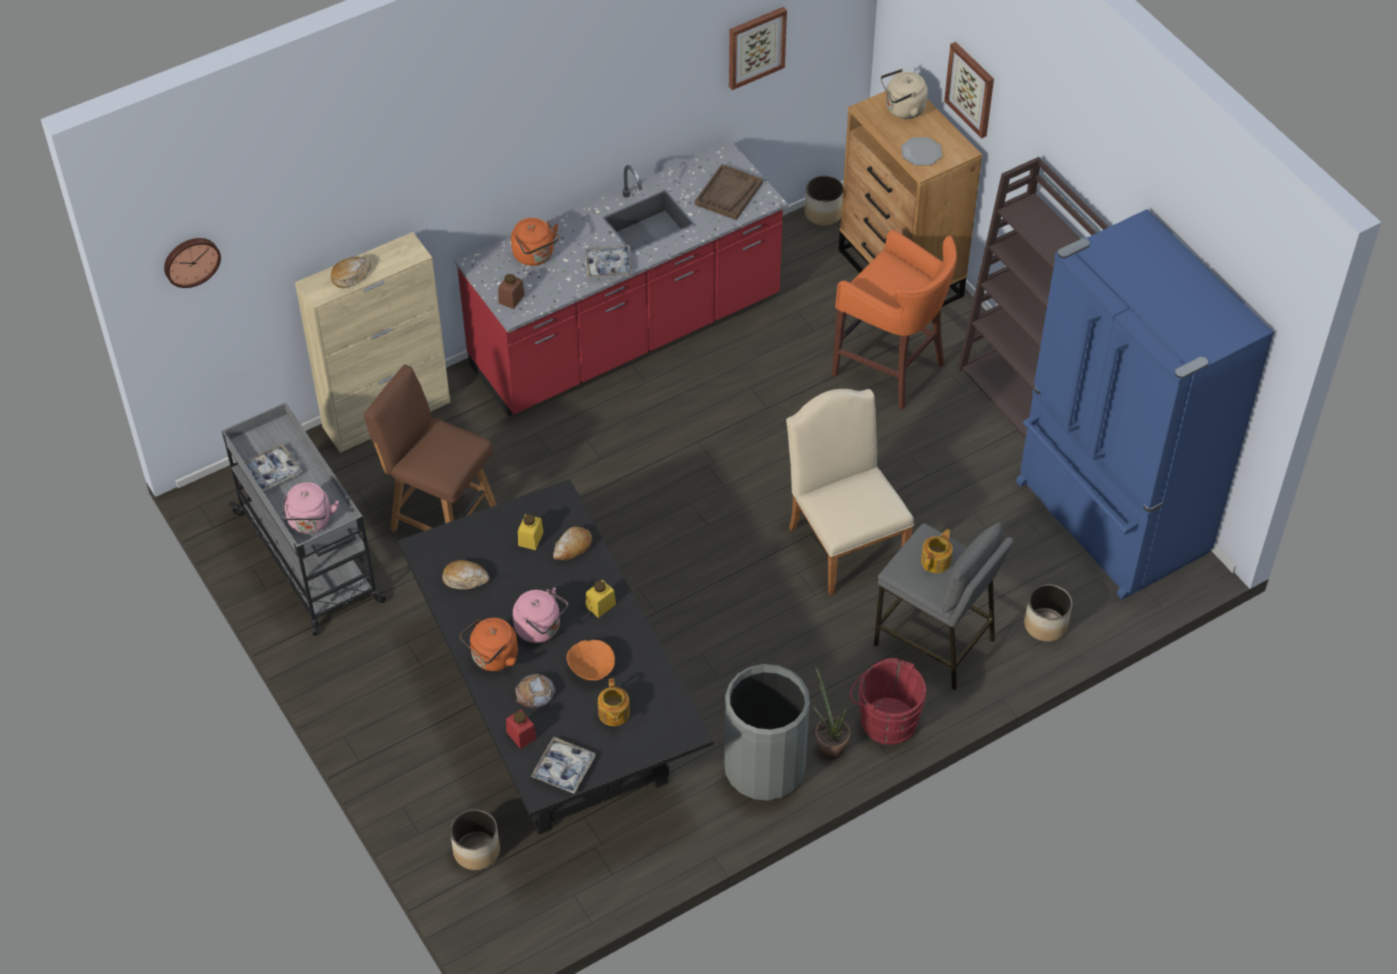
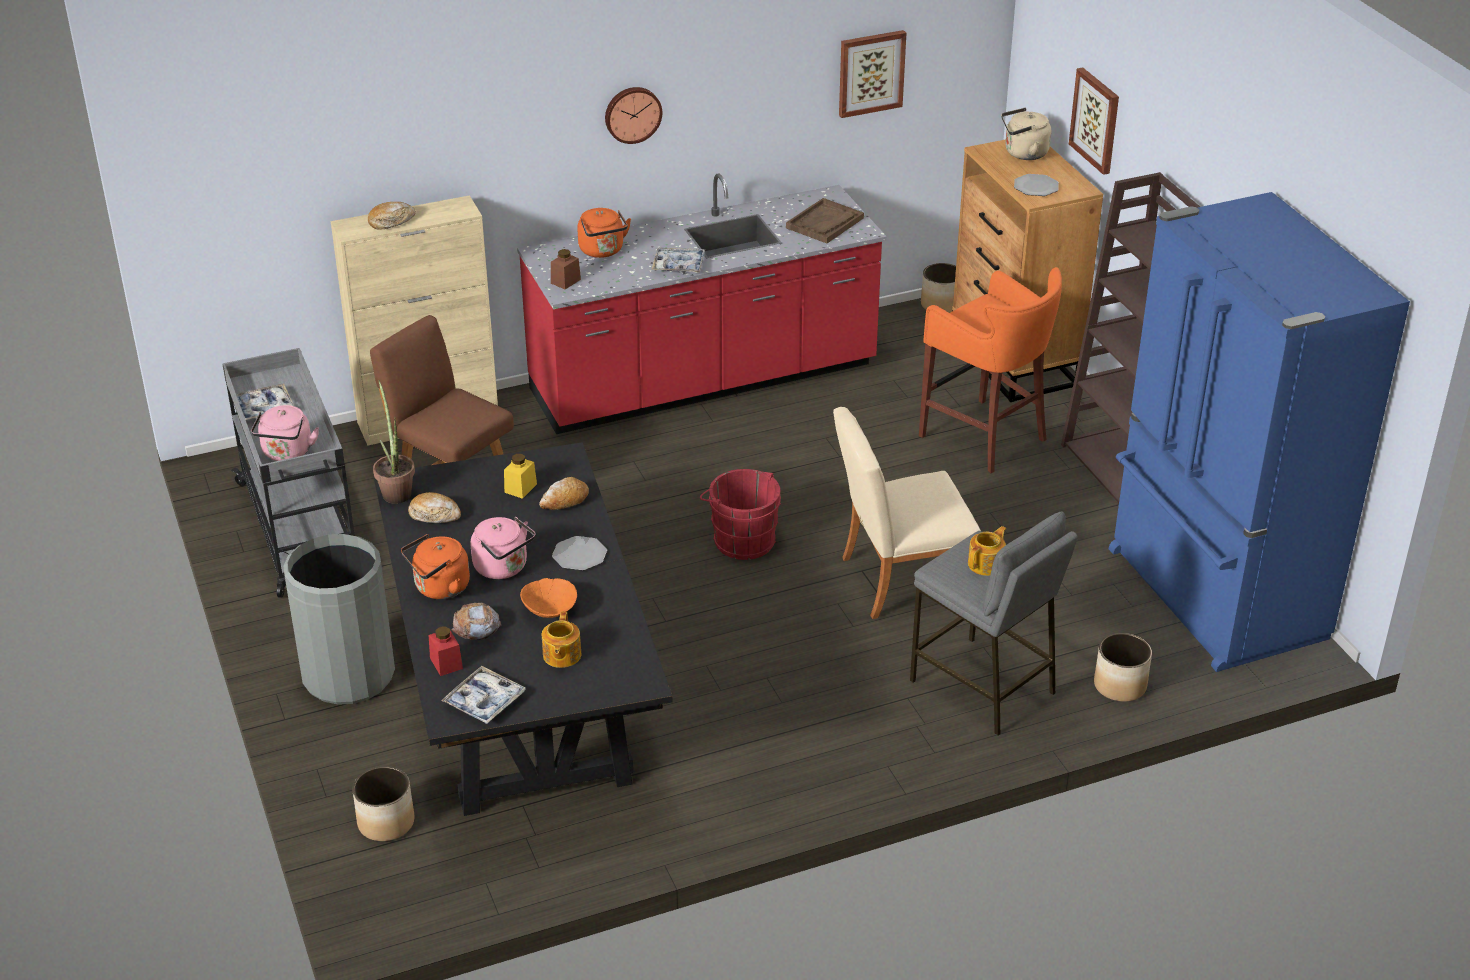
camera: 10 degrees right, 15 degrees down
wall clock [164,238,221,288] -> wall clock moved to [605,87,662,144]
yellow jar [586,580,616,618] -> plate [552,536,607,571]
grey trash can [724,664,810,801] -> grey trash can moved to [284,534,395,705]
beige chair [786,389,914,596] -> beige chair turned 90 degrees counterclockwise [833,407,981,619]
potted plant [813,666,851,759] -> potted plant moved to [373,380,415,504]
red bucket [850,658,927,745] -> red bucket moved to [700,469,781,560]

